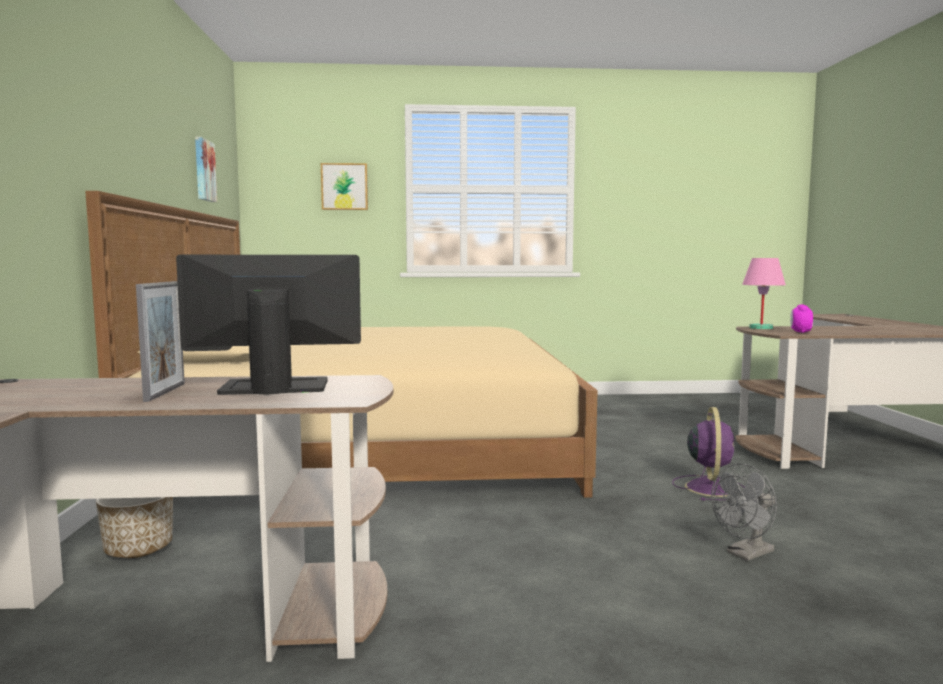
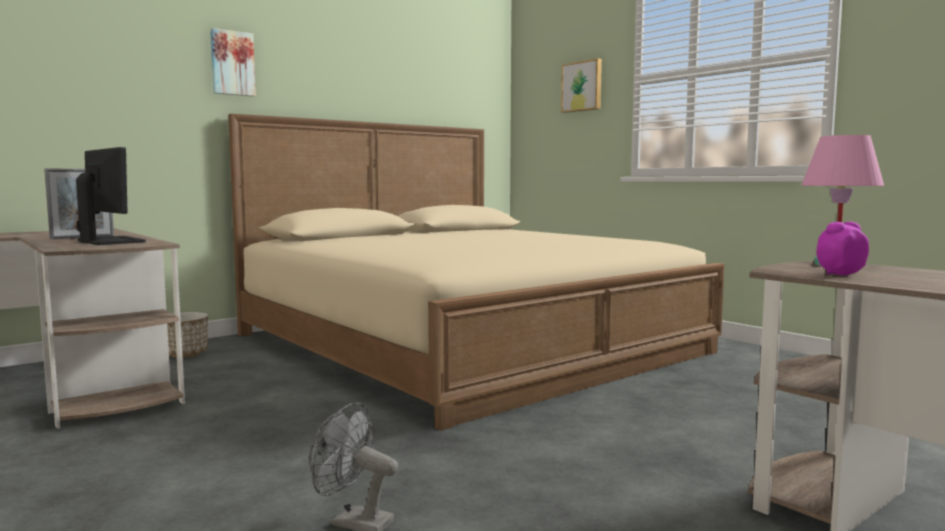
camera: 55 degrees right, 0 degrees up
picture [195,137,217,202] -> picture moved to [210,28,256,97]
purple fan [672,407,745,501] -> none

